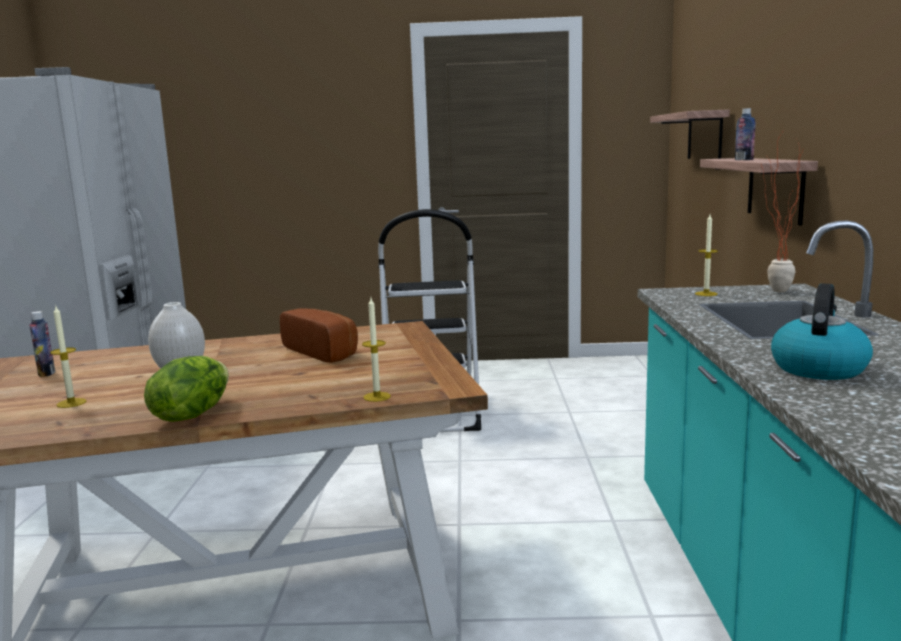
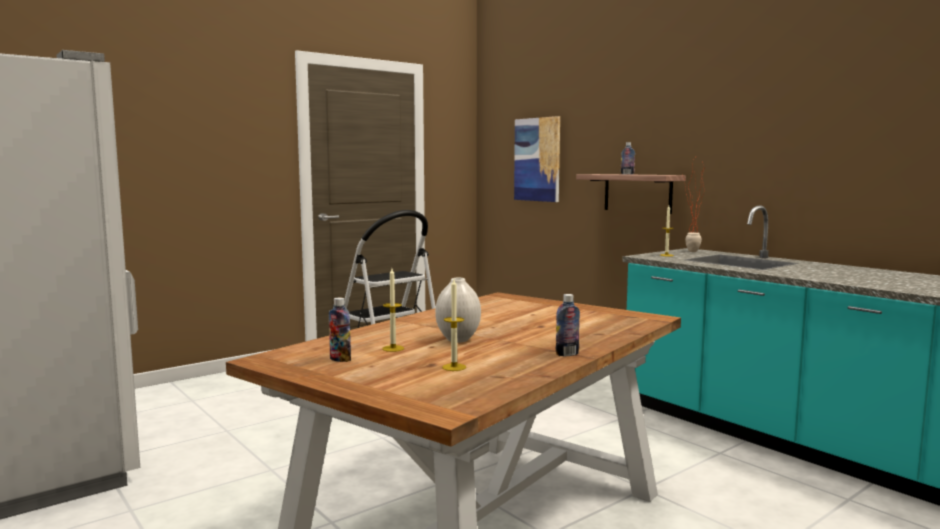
camera: 40 degrees left, 5 degrees down
lettuce [144,356,229,422] -> bottle [556,294,580,356]
bread [280,308,358,363] -> none
candle [362,298,391,402] -> candle moved to [382,269,404,352]
shelf [650,109,730,159] -> picture [514,116,560,202]
kettle [771,283,873,380] -> none

